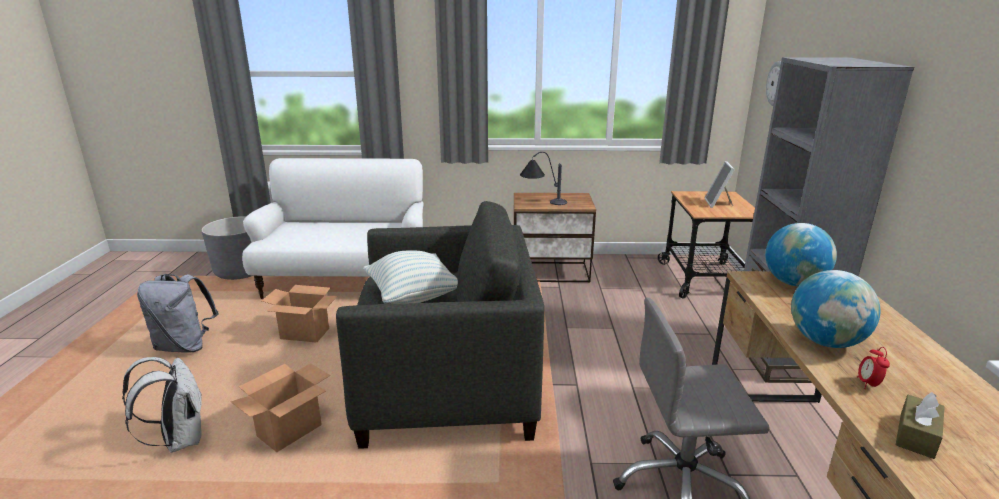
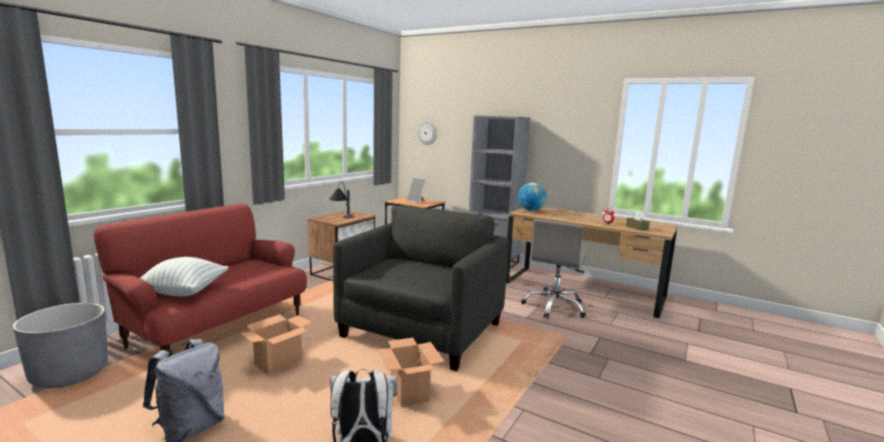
camera: 60 degrees left, 10 degrees down
white sofa [242,158,424,299] -> red sofa [93,204,307,352]
pillow [363,250,458,304] -> pillow moved to [140,257,229,296]
globe [791,270,881,348] -> none

